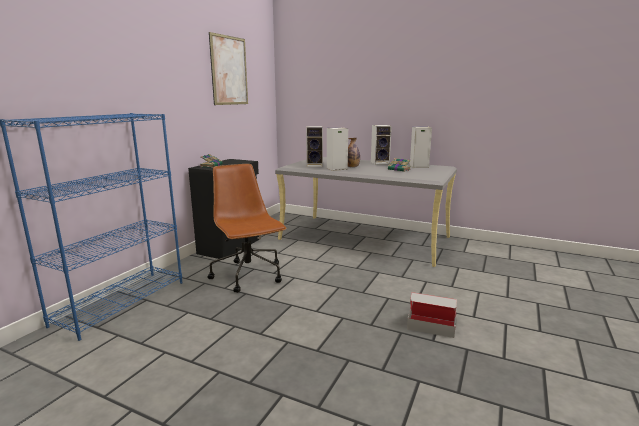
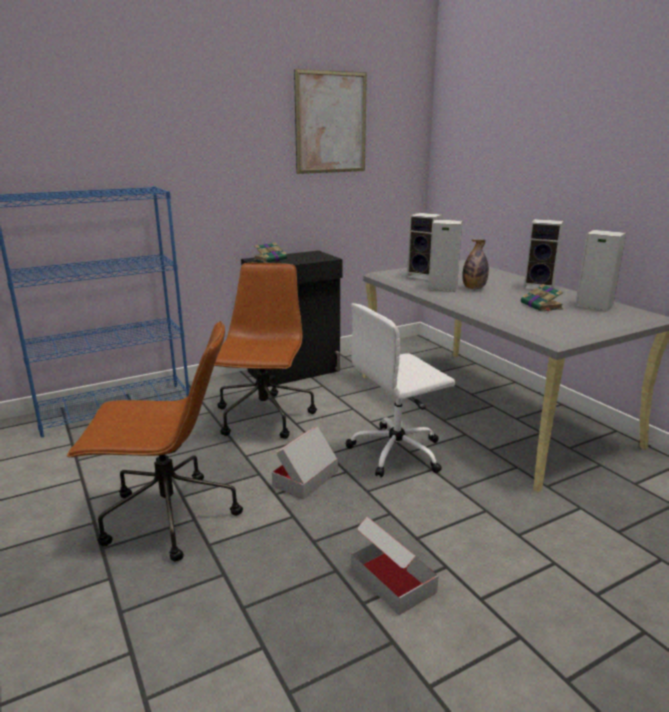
camera: 35 degrees right, 5 degrees up
none -> brown office chair [66,321,243,561]
none -> cardboard box [272,426,338,499]
none -> white office chair [346,303,455,477]

